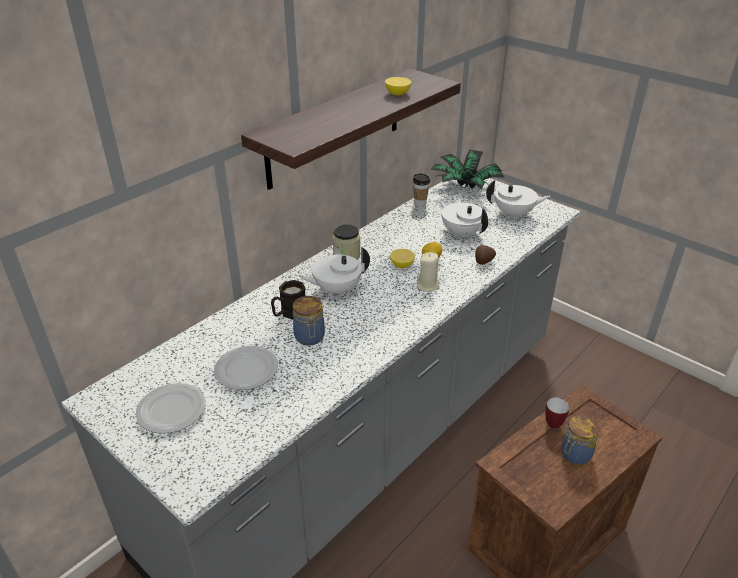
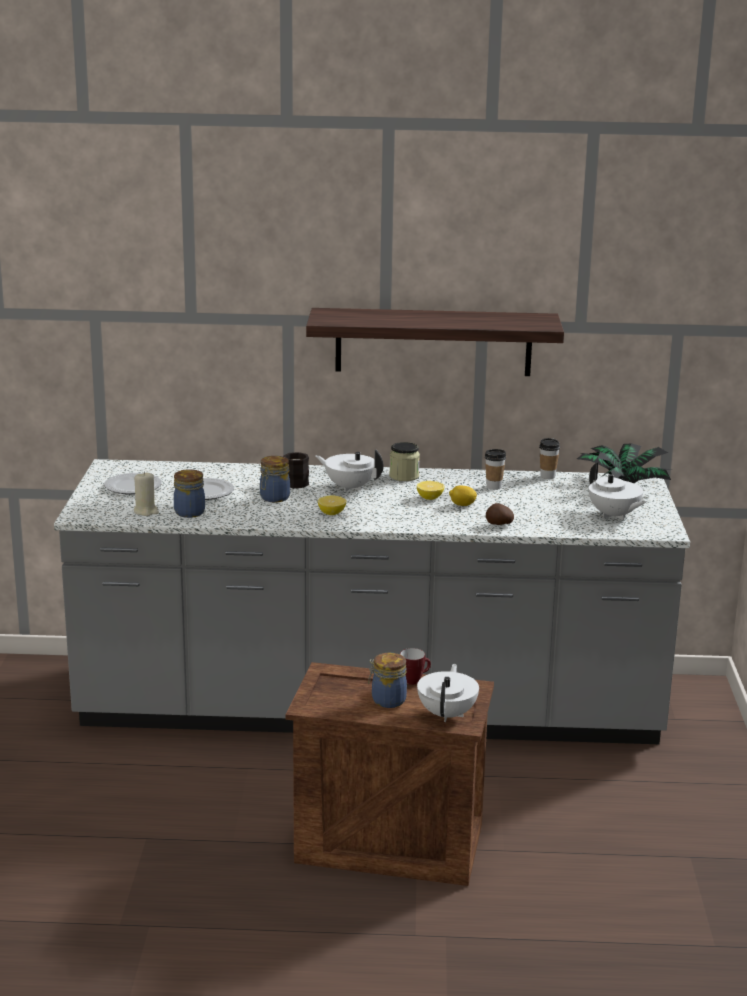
camera: 50 degrees right, 15 degrees down
lemon [385,77,411,96] -> lemon moved to [318,495,346,515]
beige candle [417,252,440,292] -> beige candle moved to [134,471,159,516]
white teapot [439,200,488,238] -> white teapot moved to [417,664,479,722]
none -> jar [174,469,205,518]
none -> cup [485,449,506,490]

